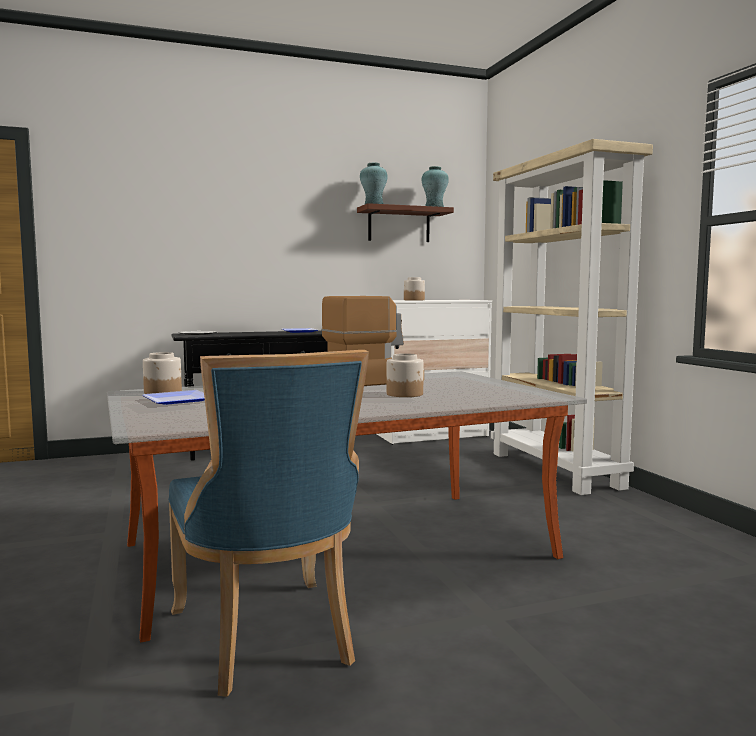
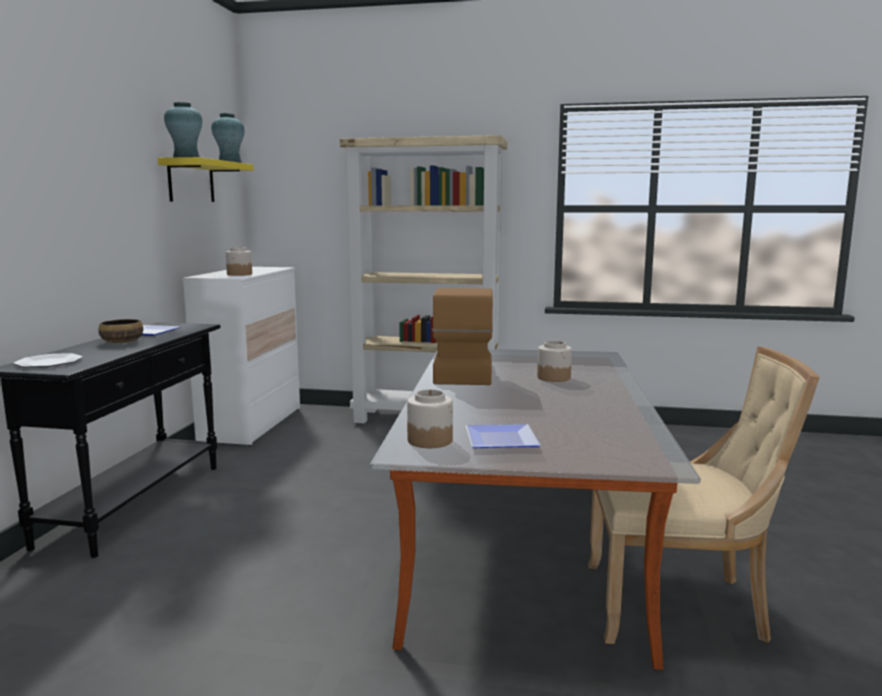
camera: 60 degrees left, 5 degrees up
blue chair [168,350,369,697] -> beige chair [588,346,820,644]
brown shelf [357,203,454,242] -> yellow shelf [158,157,254,202]
none -> bowl [98,319,143,343]

